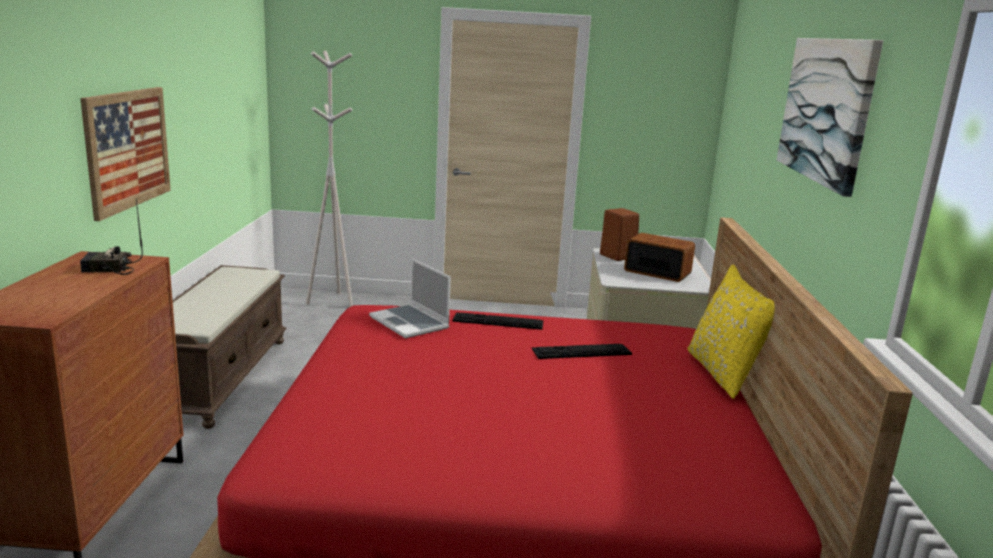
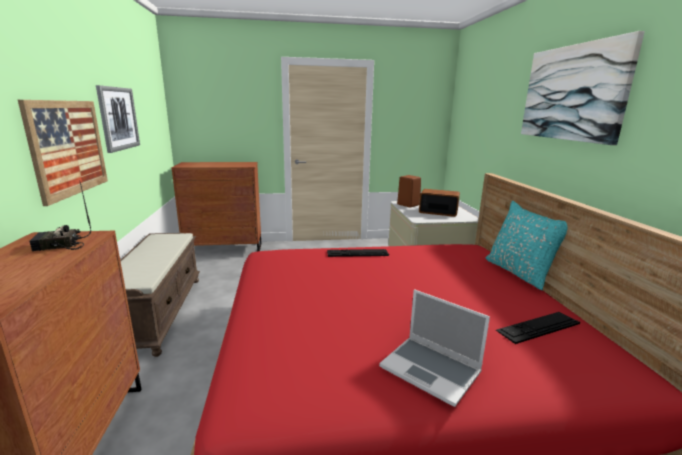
camera: 10 degrees left, 0 degrees up
grey clothes rack [306,50,353,307] -> brown dresser [172,162,261,252]
laptop [369,259,451,338] -> laptop moved to [379,289,490,407]
keyboard [531,344,632,359] -> keyboard moved to [496,312,580,344]
yellow pillow [687,265,775,399] -> turquoise pillow [486,201,568,290]
none -> picture [96,85,140,153]

